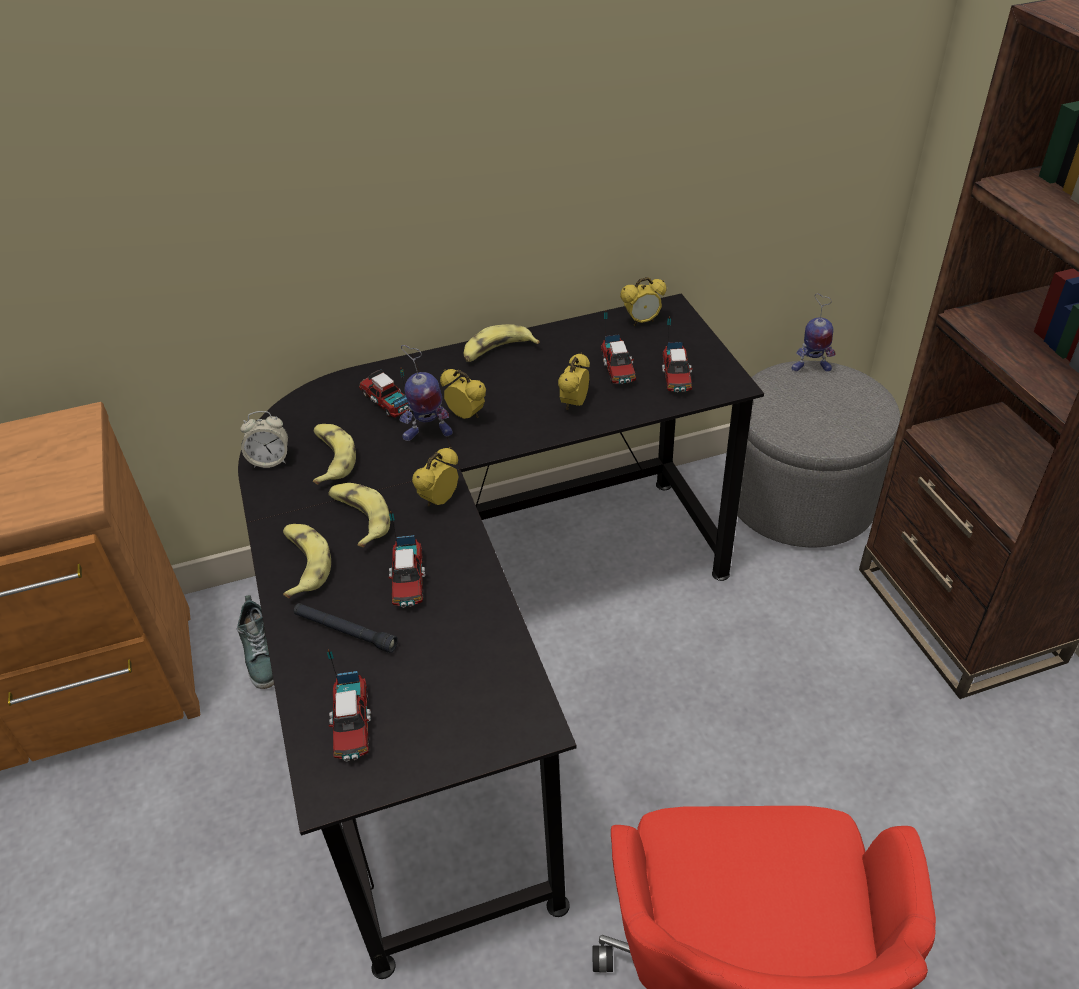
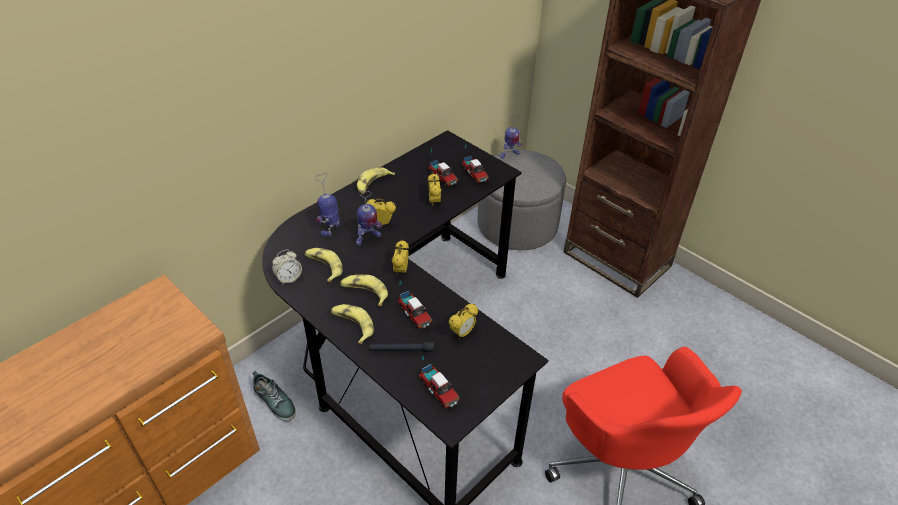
camera: 30 degrees left, 0 degrees up
toy truck [359,368,409,418] -> toy robot [315,173,340,236]
alarm clock [620,277,667,326] -> alarm clock moved to [449,304,478,339]

